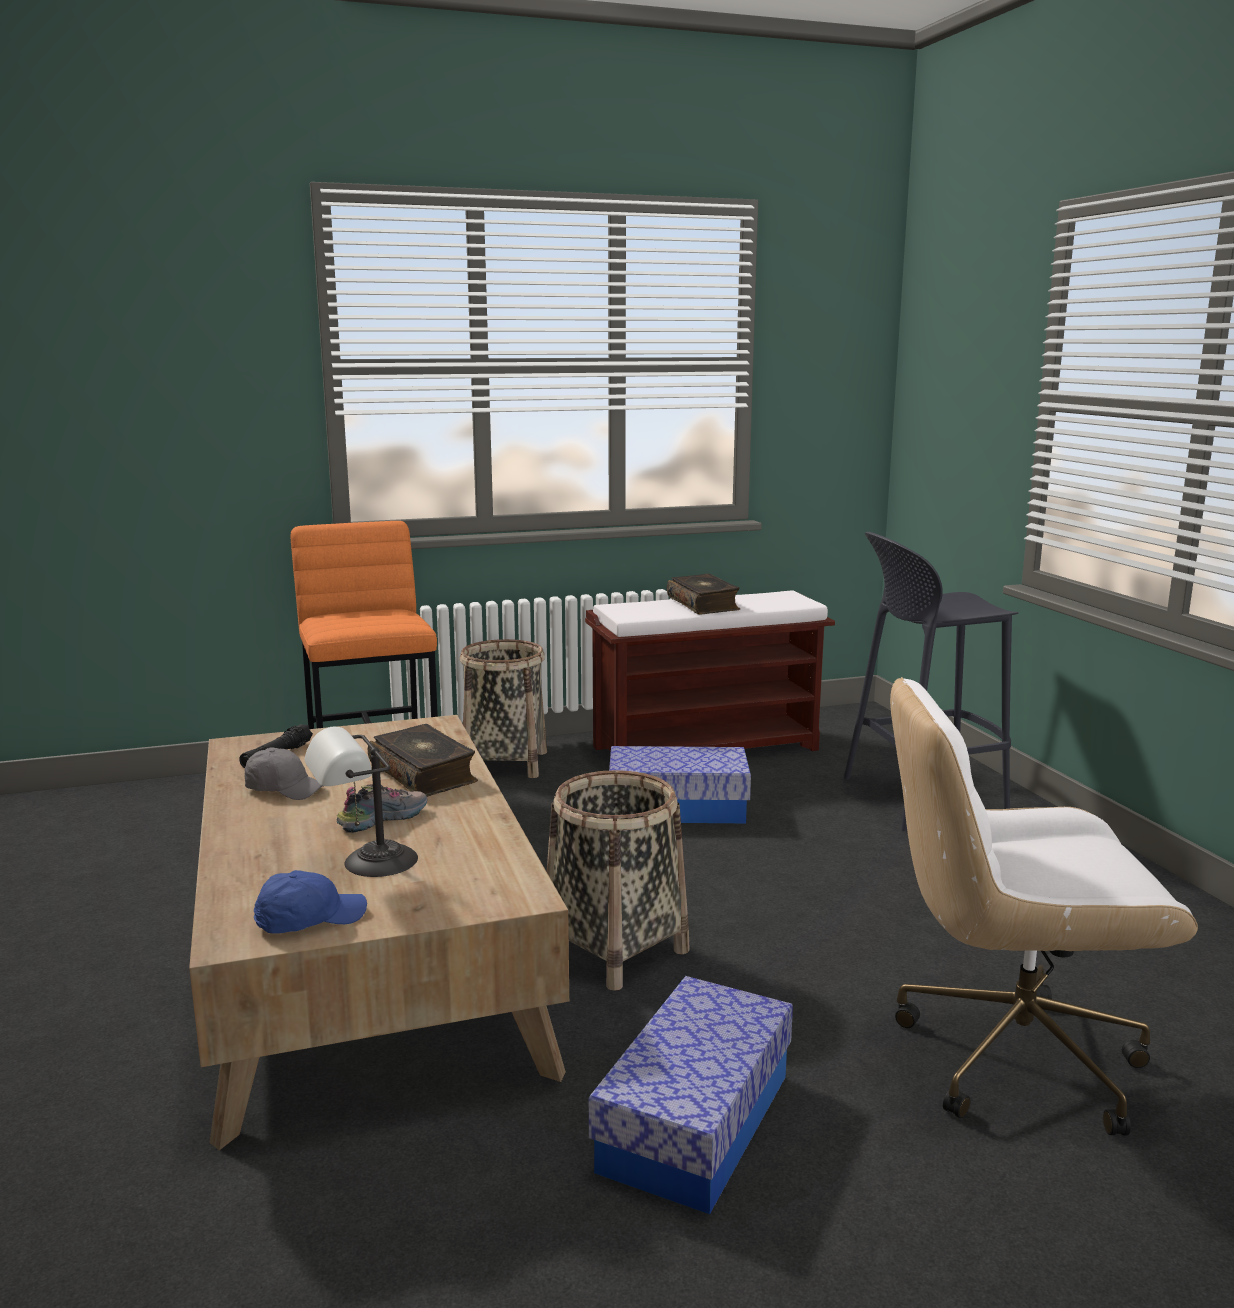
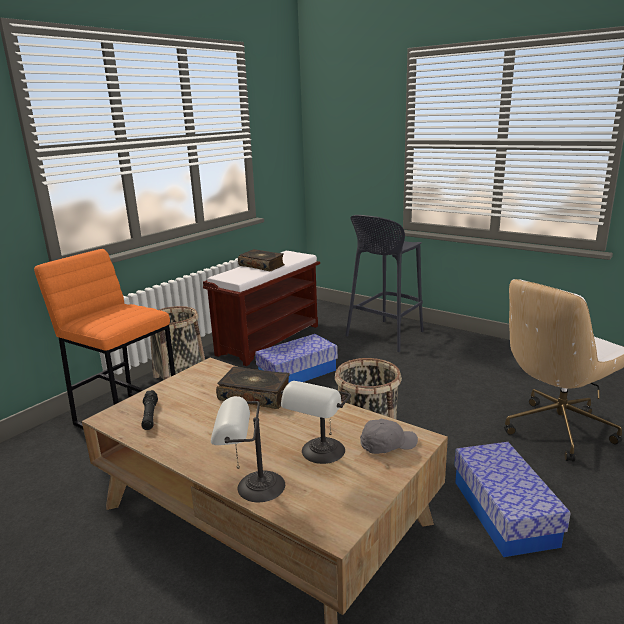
camera: 35 degrees left, 5 degrees up
grey cap [244,747,324,800] -> grey cap moved to [360,419,418,454]
blue cap [254,870,367,934] -> none
shoe [336,784,428,833] -> none
none -> table lamp [211,396,285,502]

